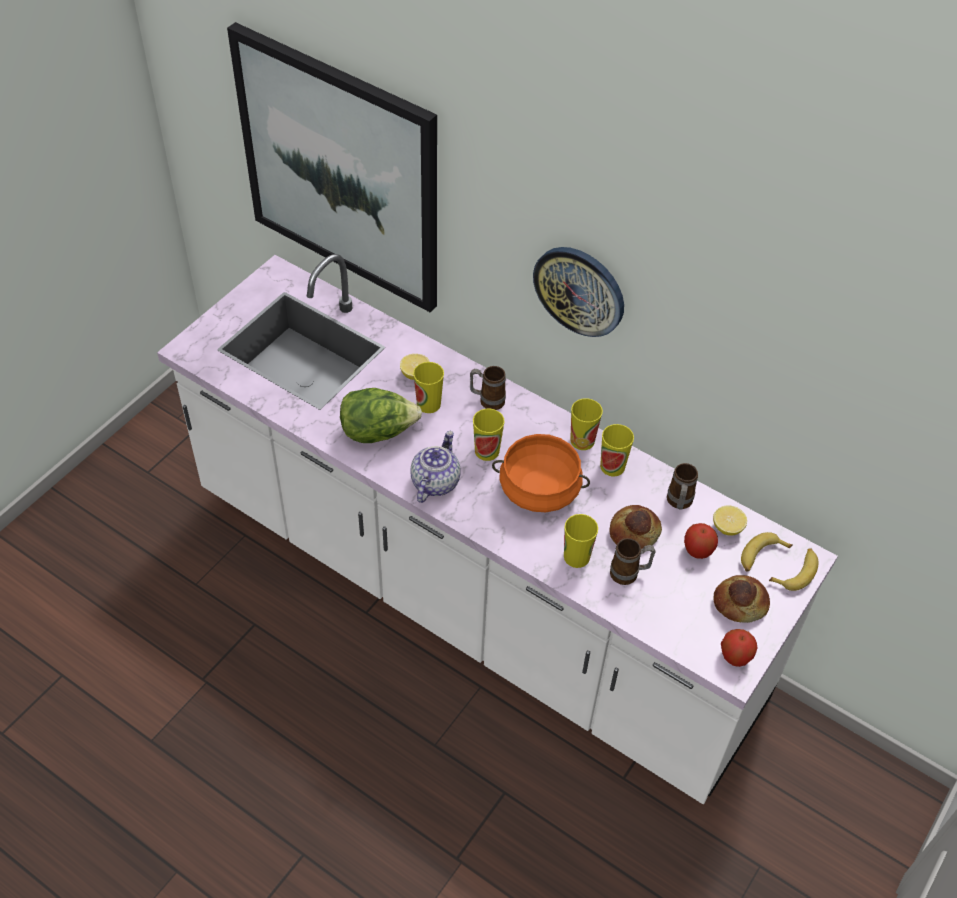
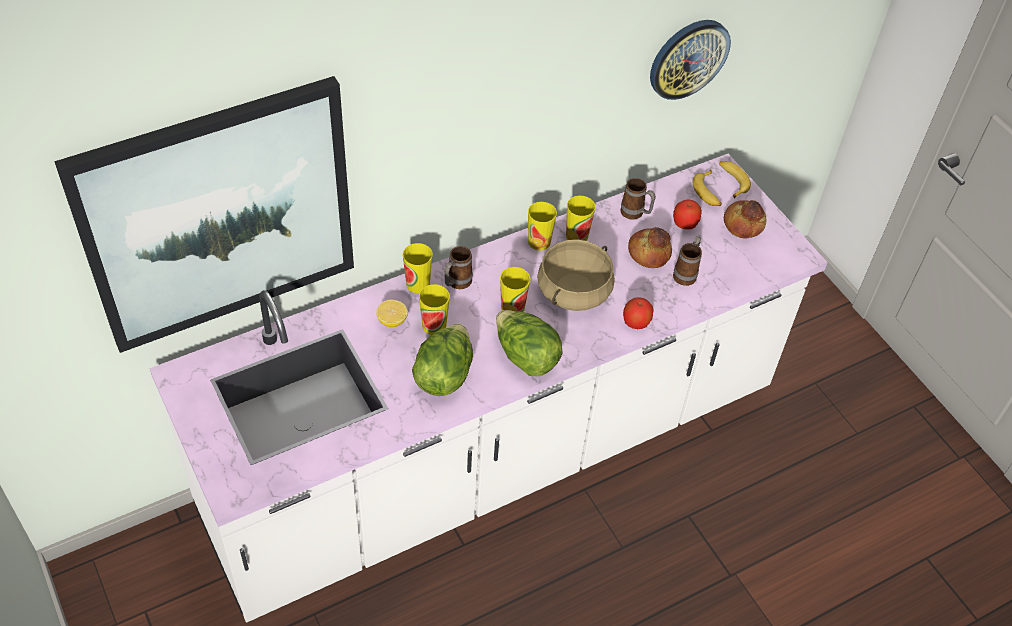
camera: 65 degrees left, 0 degrees up
teapot [410,431,461,503] -> lettuce [496,310,563,376]
orange cooking pot [492,434,590,512] -> beige cooking pot [537,239,615,311]
wall clock [533,247,624,337] -> wall clock moved to [650,20,731,100]
cup [564,514,598,568] -> cup moved to [403,243,433,293]
lemon [713,505,747,536] -> none
apple [721,629,757,667] -> apple moved to [623,297,654,329]

